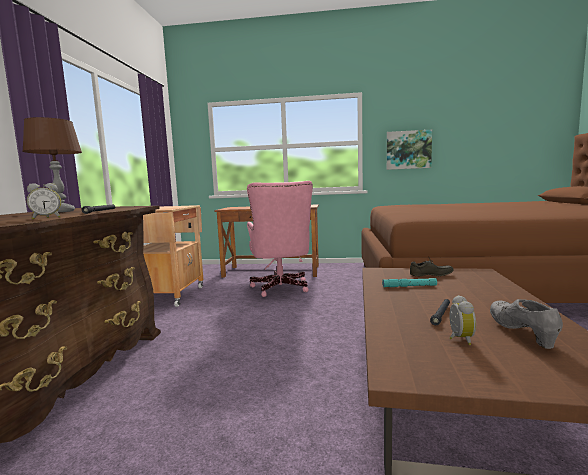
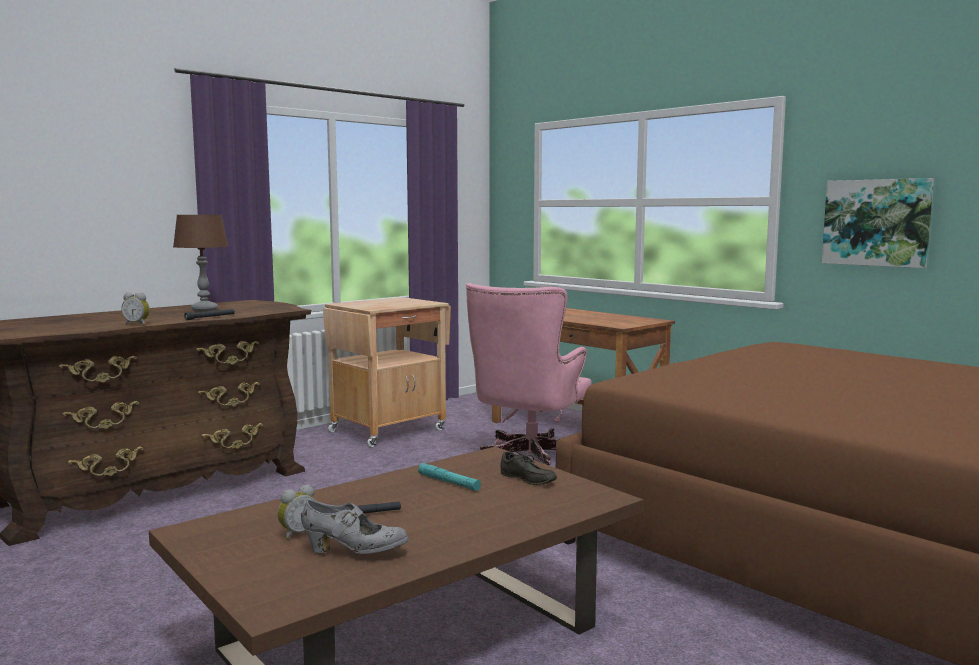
camera: 40 degrees right, 0 degrees up
grey shoe [490,299,563,349] -> grey shoe turned 60 degrees clockwise [302,500,409,554]

